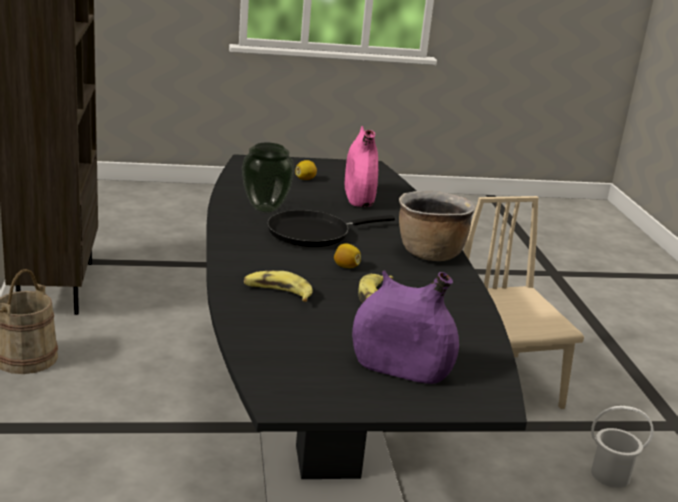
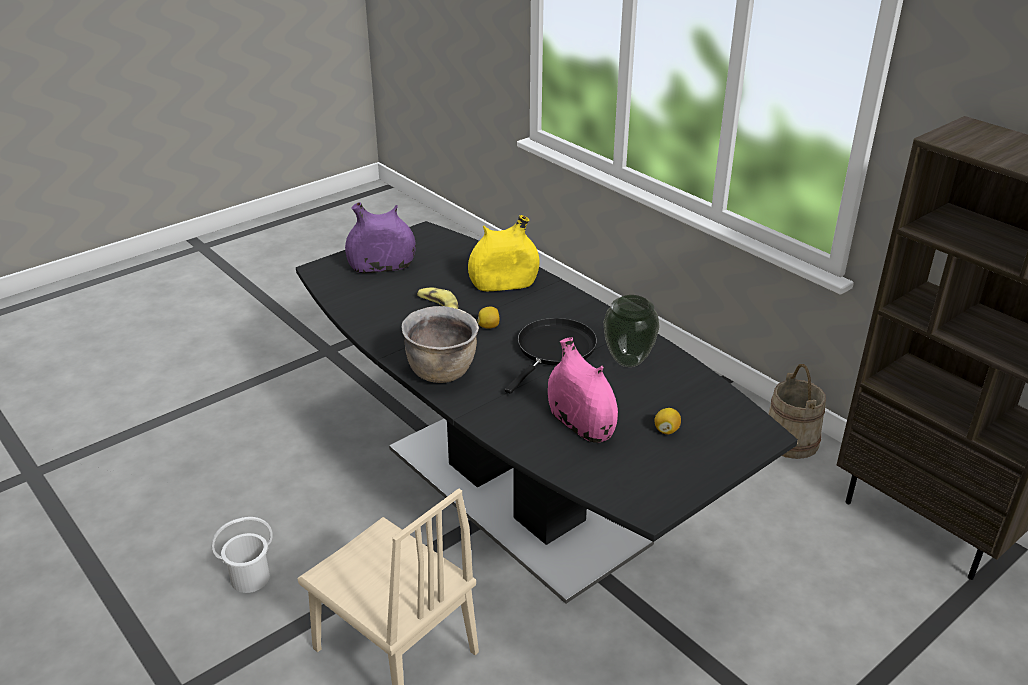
camera: 150 degrees right, 10 degrees up
banana [244,271,313,302] -> yellow vase [468,215,540,291]

